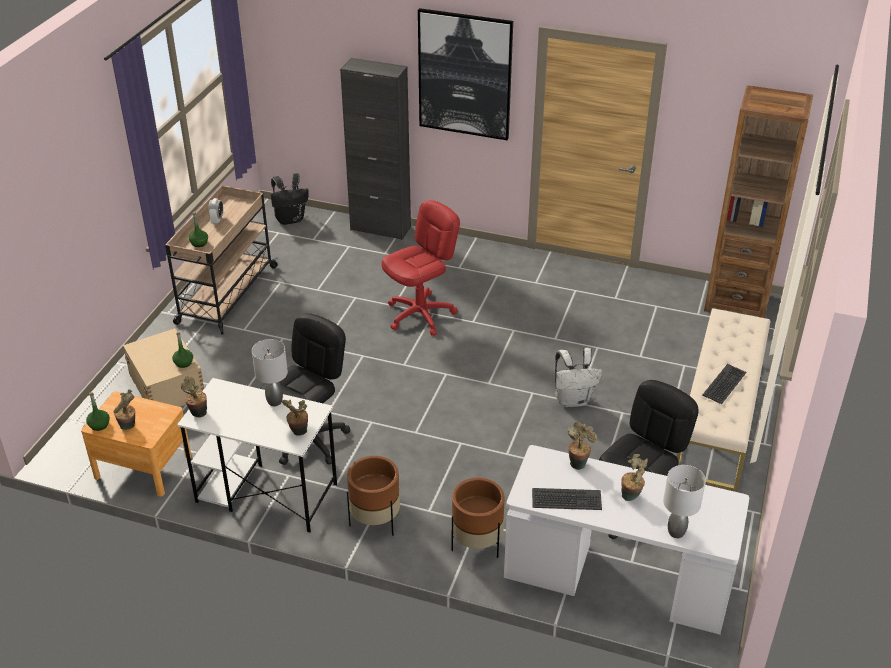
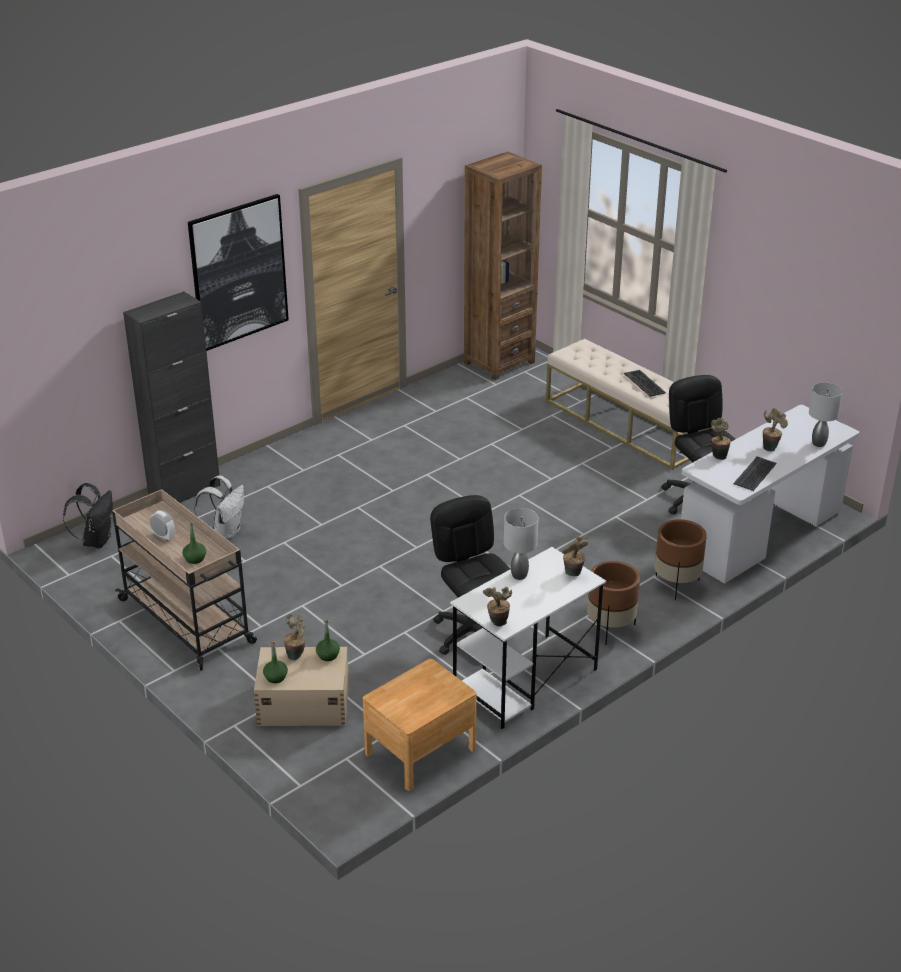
camera: 60 degrees left, 5 degrees down
green bottle [86,392,110,431] -> green bottle moved to [263,640,288,683]
potted plant [113,389,135,430] -> potted plant moved to [284,613,306,660]
red office chair [381,200,460,336] -> none
white backpack [555,348,602,407] -> white backpack moved to [194,475,244,541]

